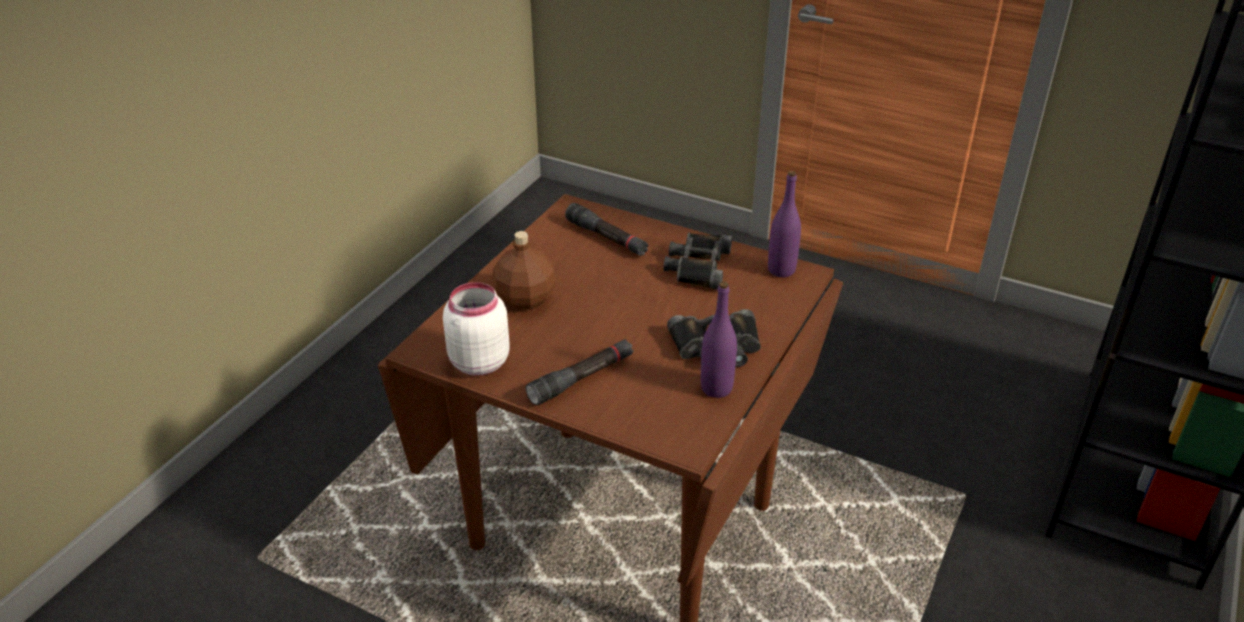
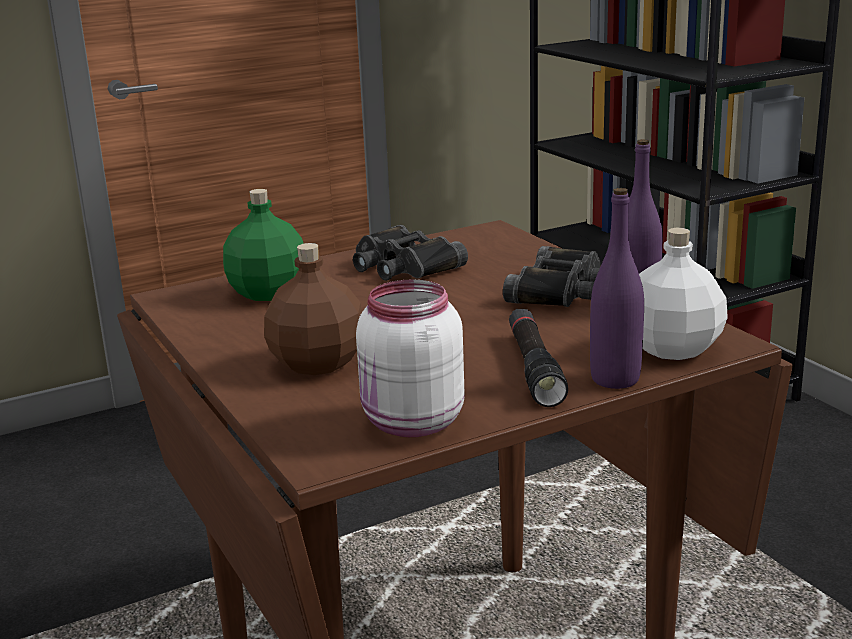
camera: 55 degrees left, 15 degrees down
black flashlight [565,203,649,256] -> green bottle [223,189,304,301]
purple bottle [768,171,801,277] -> purple bottle moved to [590,188,644,389]
none -> white bottle [639,228,728,360]

